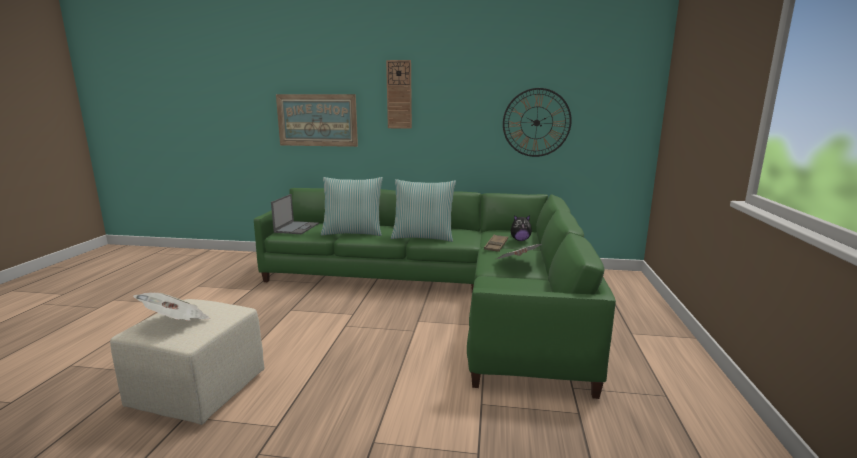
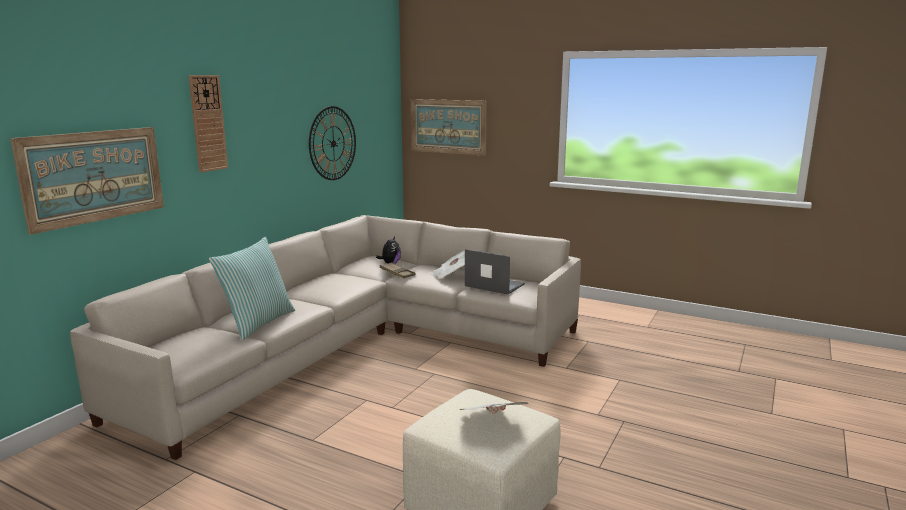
camera: 70 degrees left, 0 degrees up
green sofa [254,188,616,399] -> beige sofa [70,215,581,460]
laptop [271,194,319,234] -> laptop moved to [465,249,525,295]
pillow [391,179,456,242] -> none
none -> picture [411,99,487,156]

